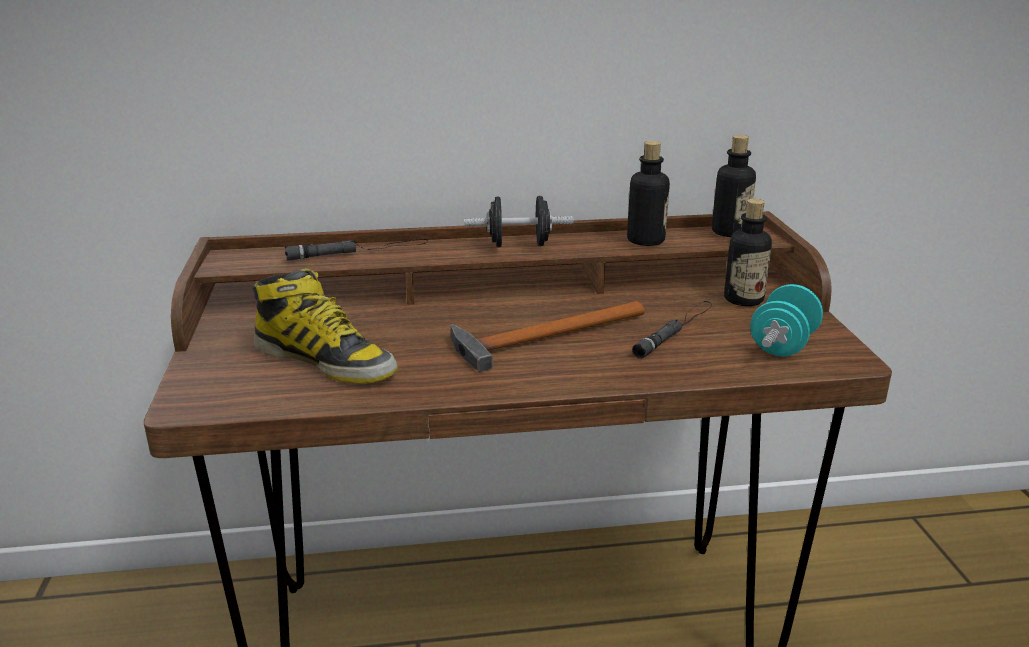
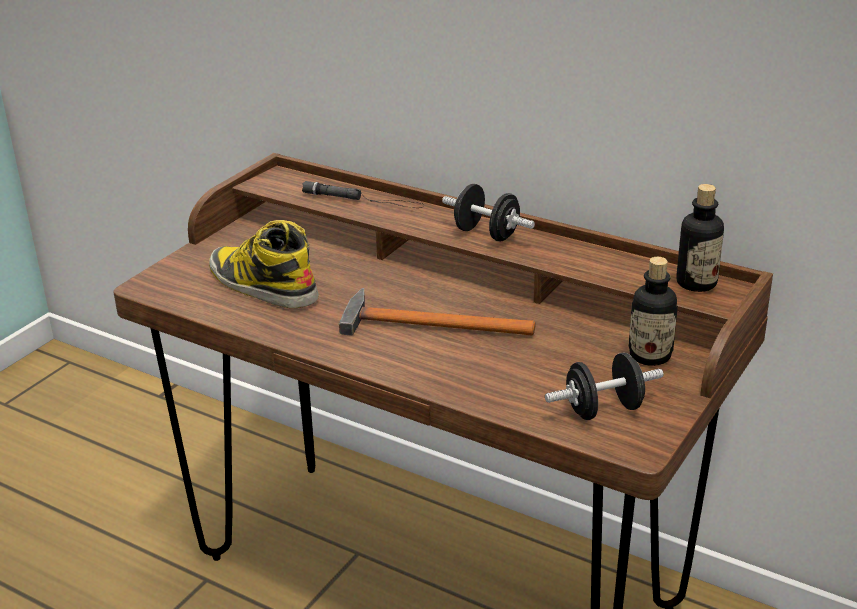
camera: 40 degrees right, 5 degrees up
boot [252,268,398,384] -> boot turned 150 degrees clockwise [209,220,318,308]
bottle [627,141,670,246] -> none
black flashlight [632,301,712,359] -> none
turquoise dumbbell [750,284,823,356] -> black dumbbell [545,353,664,420]

